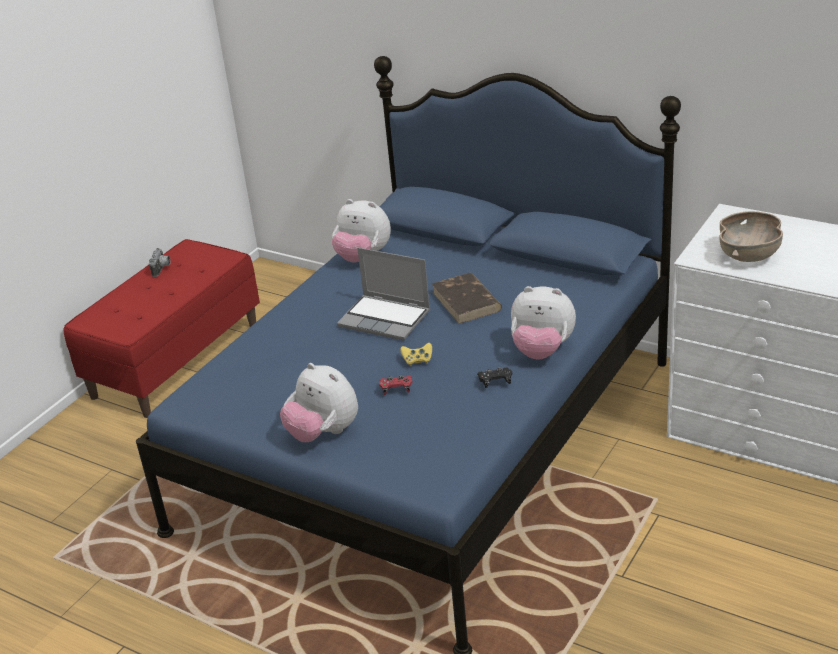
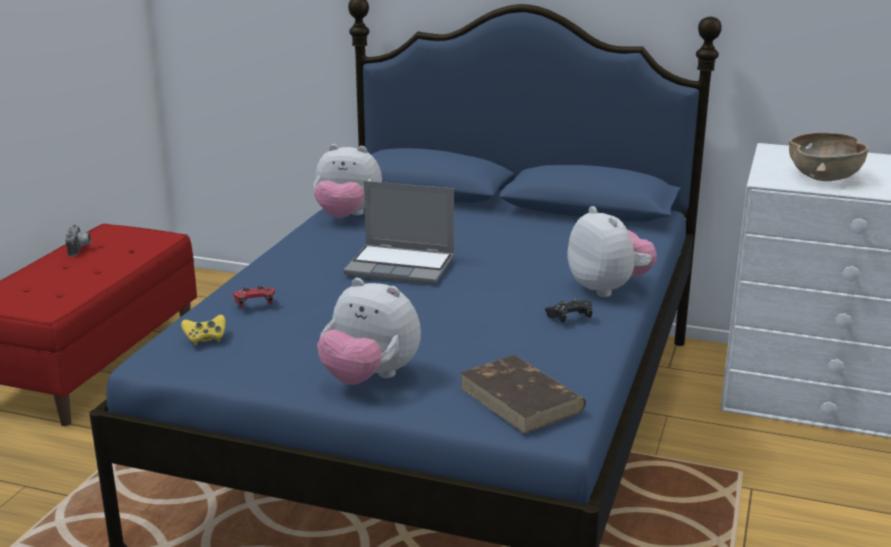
camera: 15 degrees left, 10 degrees down
red game controller [379,375,412,395] -> red game controller moved to [233,285,275,308]
yellow game controller [400,343,432,366] -> yellow game controller moved to [181,315,226,345]
brown book [432,273,502,324] -> brown book moved to [460,355,586,434]
plush toy [511,286,576,360] -> plush toy turned 120 degrees counterclockwise [567,206,657,297]

